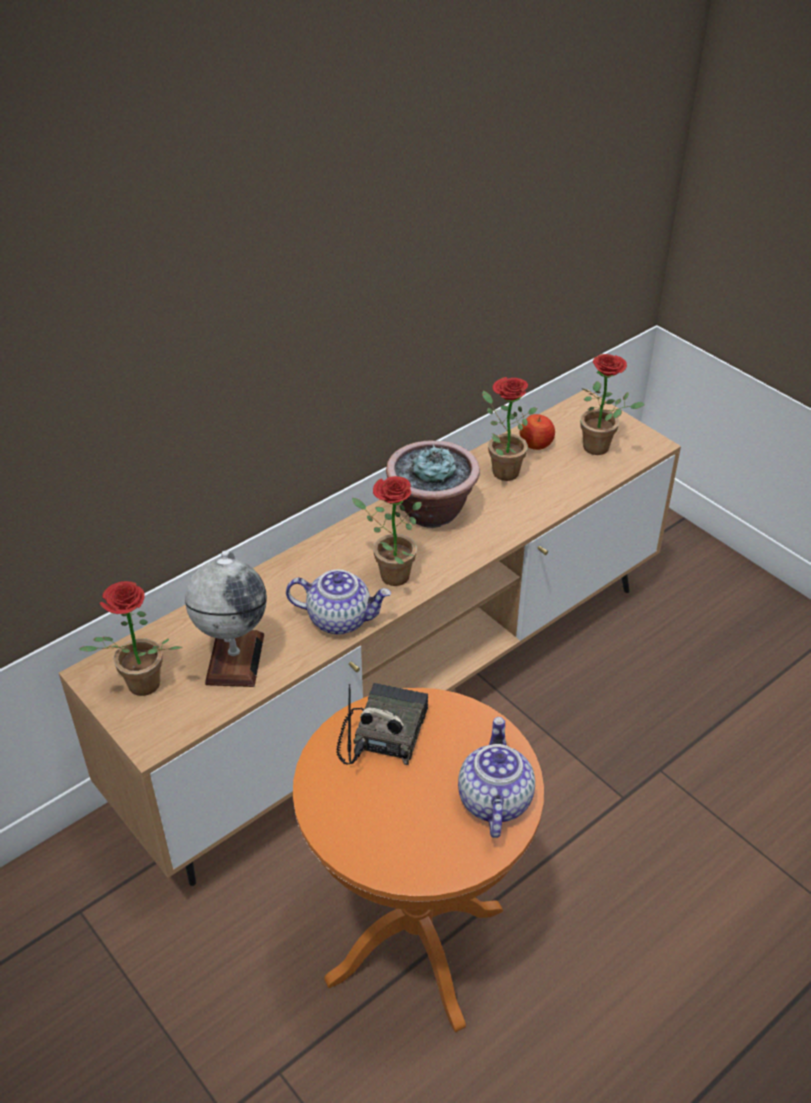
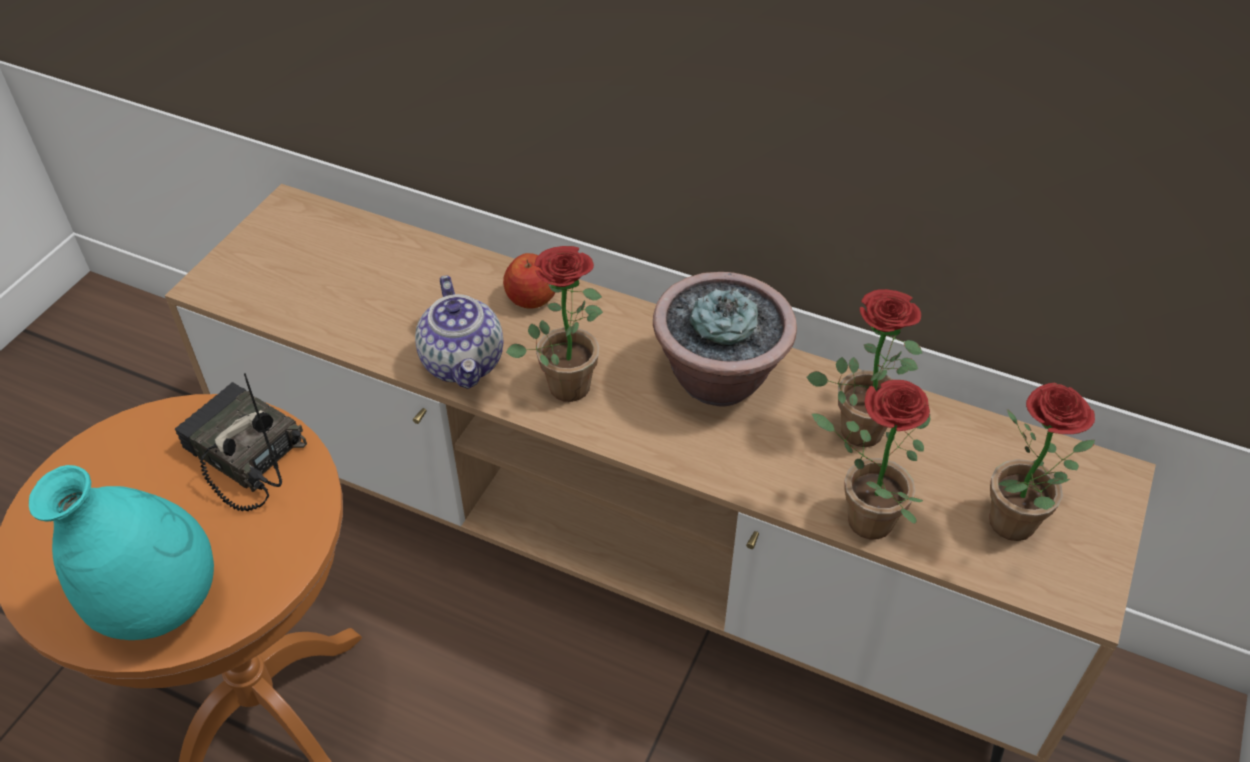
camera: 65 degrees right, 5 degrees up
potted plant [79,581,183,696] -> potted plant moved to [812,380,930,539]
globe [185,551,267,687] -> none
radio [337,683,428,765] -> radio turned 135 degrees counterclockwise [175,373,307,511]
teapot [458,717,535,838] -> turquoise vase [29,465,214,640]
apple [520,414,555,450] -> apple moved to [503,253,555,309]

